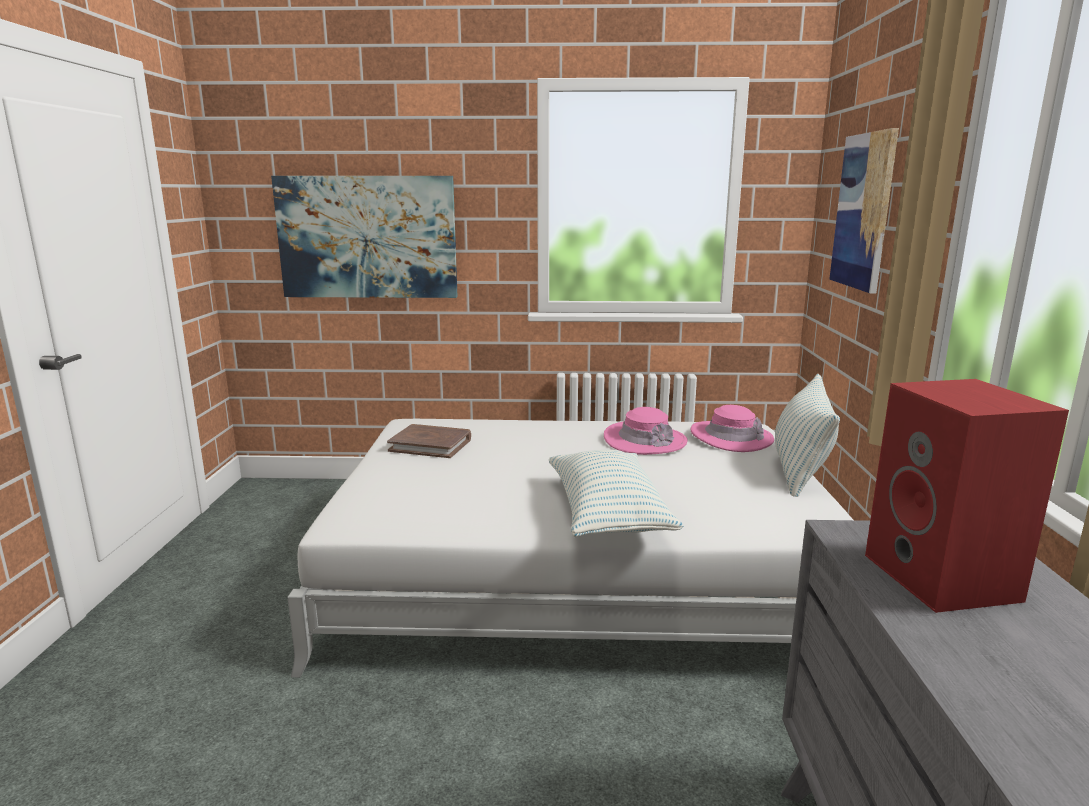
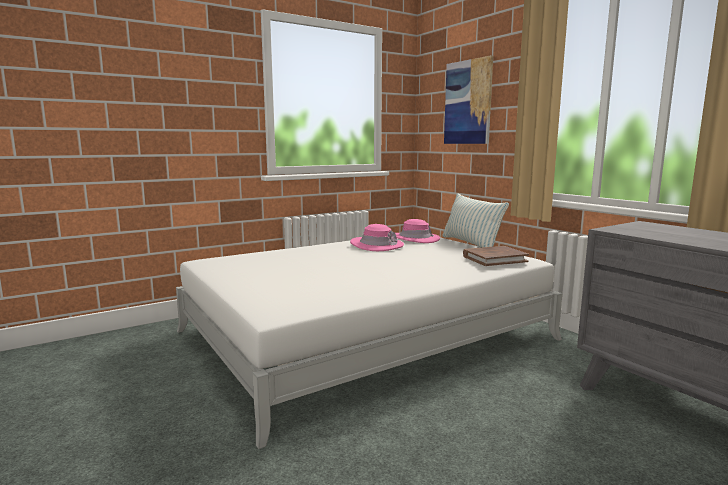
camera: 35 degrees left, 5 degrees down
picture [271,176,458,298] -> none
brown book [387,424,471,458] -> brown book moved to [463,246,529,266]
pillow [549,449,683,537] -> none
red speaker [865,379,1069,613] -> none

